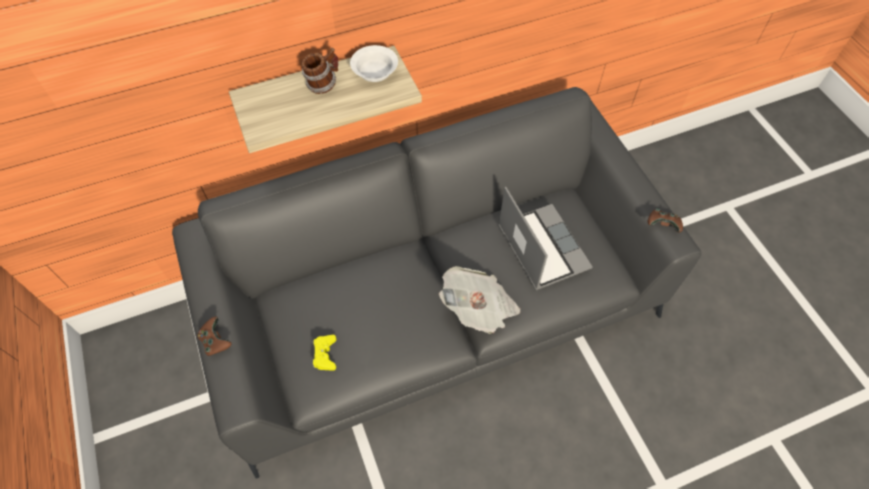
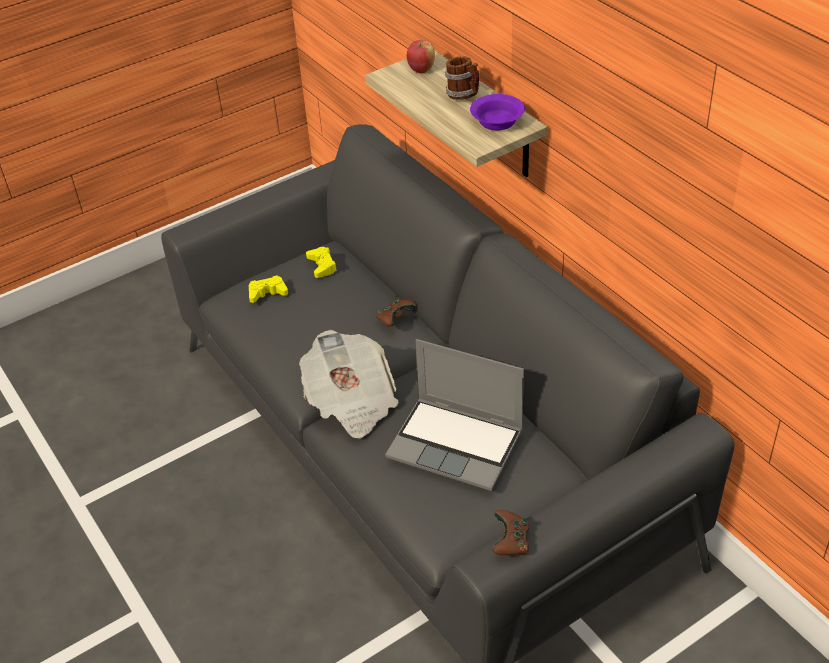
camera: 80 degrees right, 15 degrees down
brown game controller [198,317,232,356] -> brown game controller moved to [376,300,417,327]
white bowl [350,45,398,82] -> purple bowl [470,94,525,131]
laptop [498,187,593,290] -> laptop turned 60 degrees clockwise [385,339,524,491]
none -> yellow game controller [306,247,337,278]
none -> apple [407,40,435,73]

